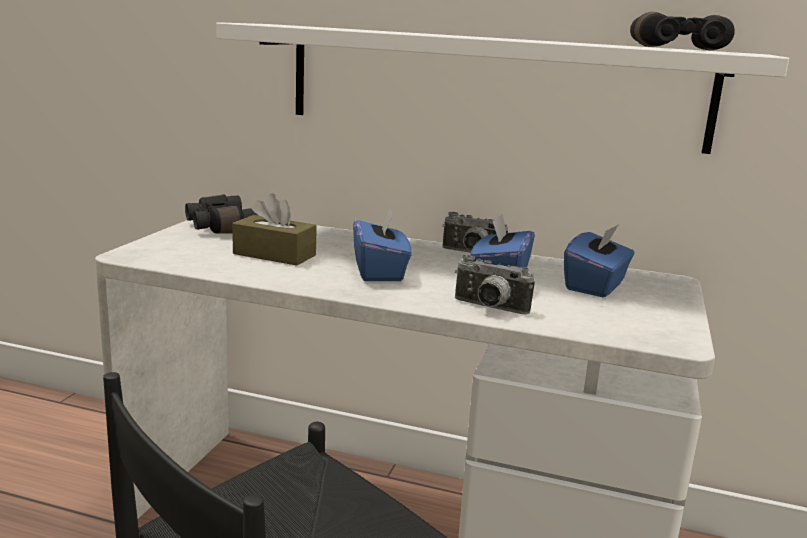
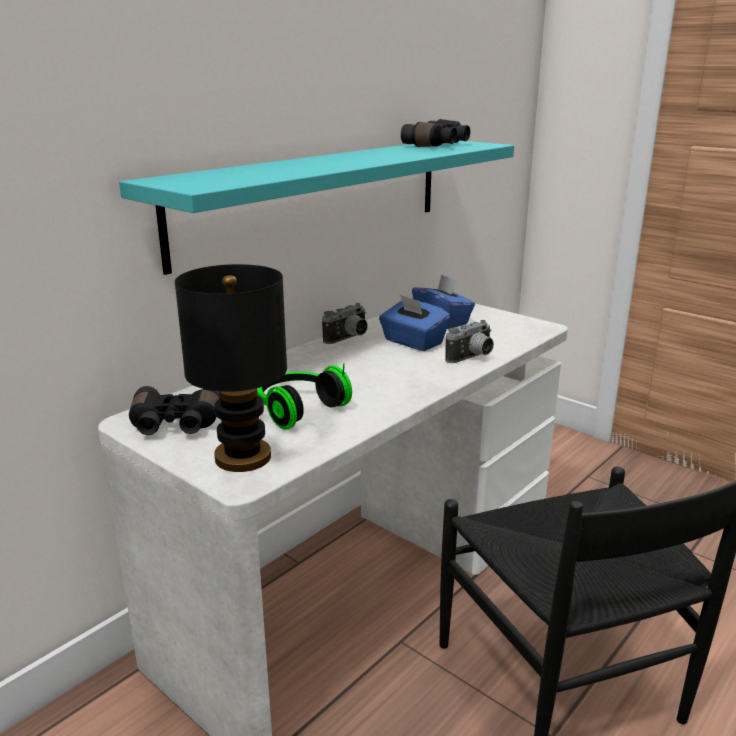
camera: 65 degrees left, 5 degrees up
white shelf [216,22,789,154] -> turquoise shelf [119,141,514,275]
brown tissue box [232,193,317,265] -> headphones [257,363,352,430]
blue tissue box [353,207,411,281] -> none
none -> black table lamp [175,264,287,472]

